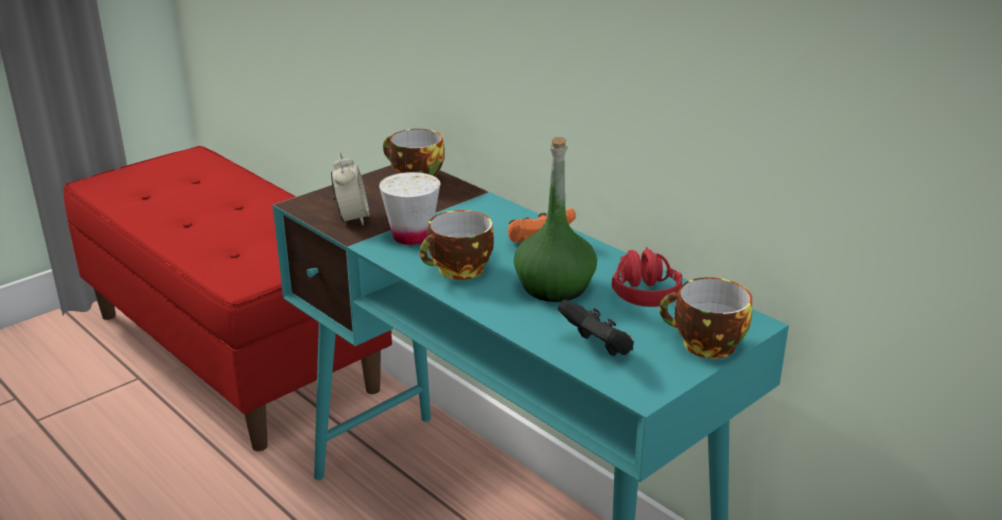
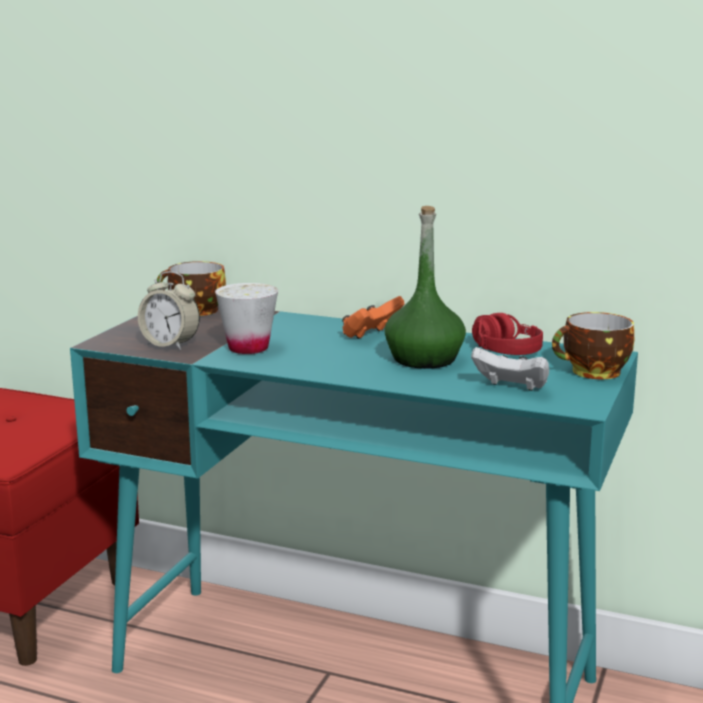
camera: 25 degrees left, 10 degrees down
alarm clock [331,152,370,225] -> alarm clock turned 150 degrees clockwise [138,271,200,350]
cup [420,210,494,280] -> none
black game controller [557,300,634,356] -> white game controller [471,347,549,391]

